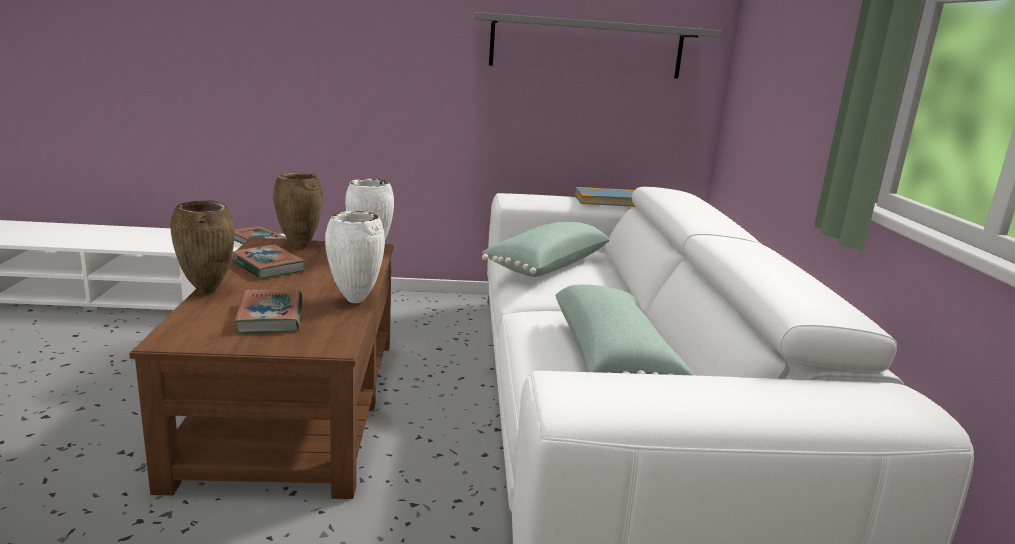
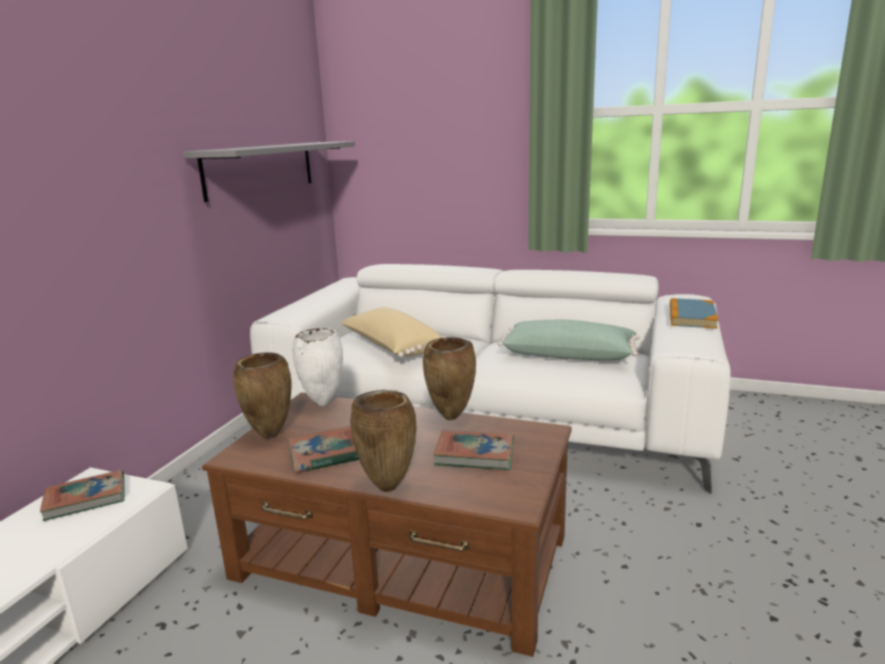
camera: 65 degrees left, 0 degrees up
white vase [325,211,385,303] -> brown vase [423,337,476,420]
green pillow [481,221,610,277] -> beige pillow [341,307,442,357]
book [575,187,635,207] -> book moved to [670,298,718,328]

